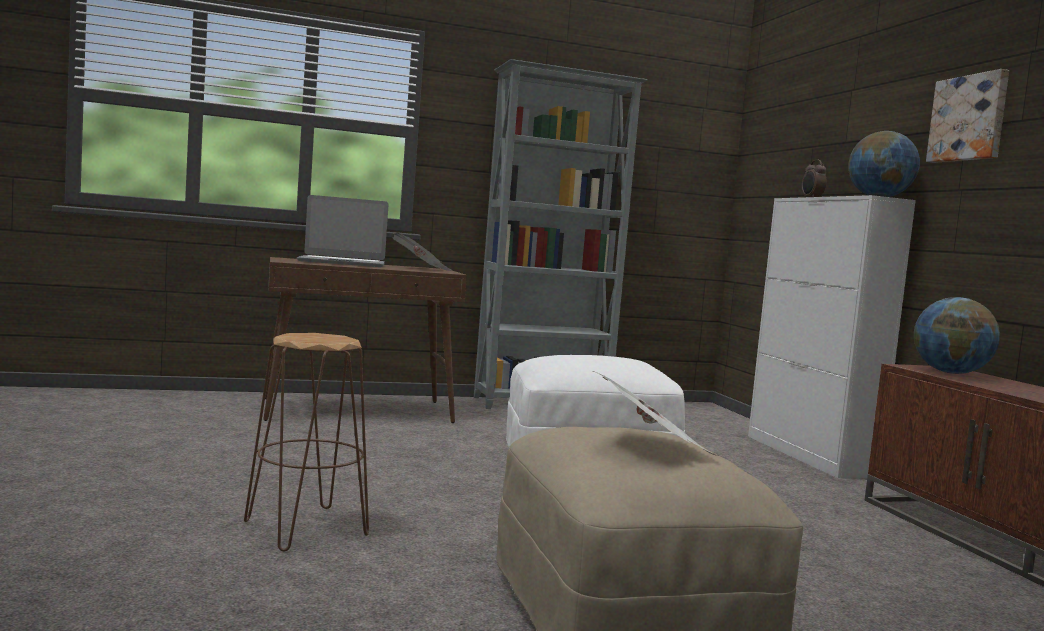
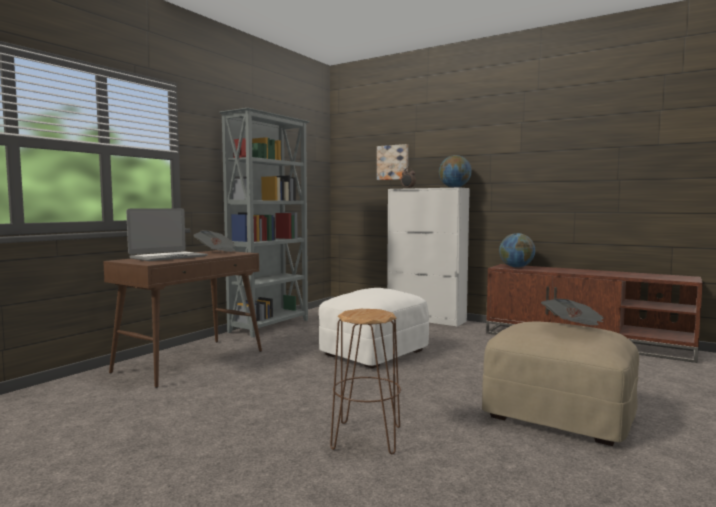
camera: 40 degrees left, 0 degrees up
picture [926,69,1009,163] -> picture moved to [377,144,408,180]

